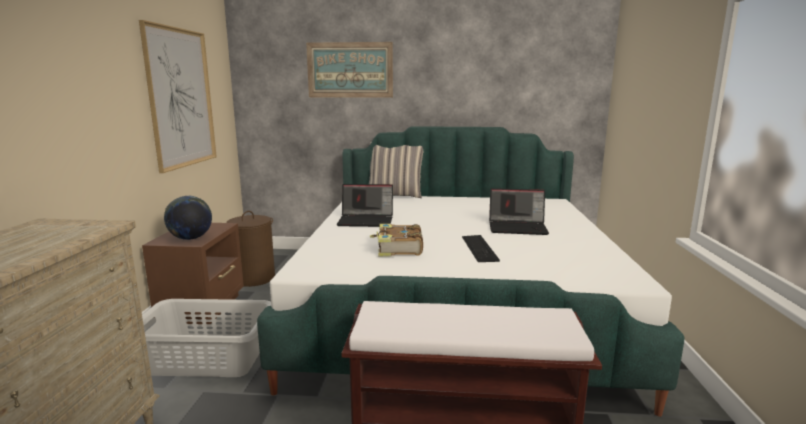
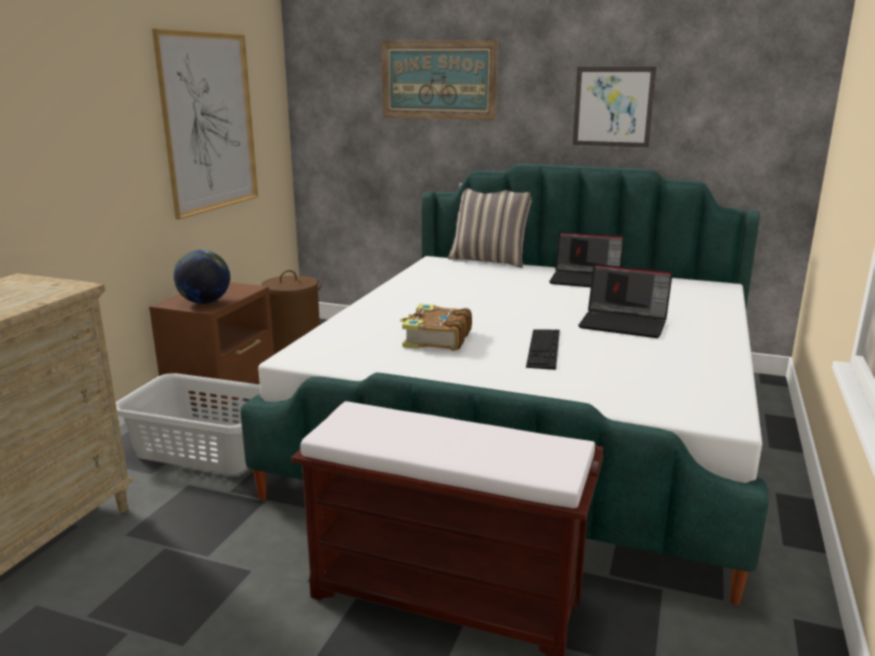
camera: 15 degrees right, 5 degrees up
laptop [336,184,393,227] -> laptop moved to [549,232,624,287]
none -> picture [573,67,656,147]

